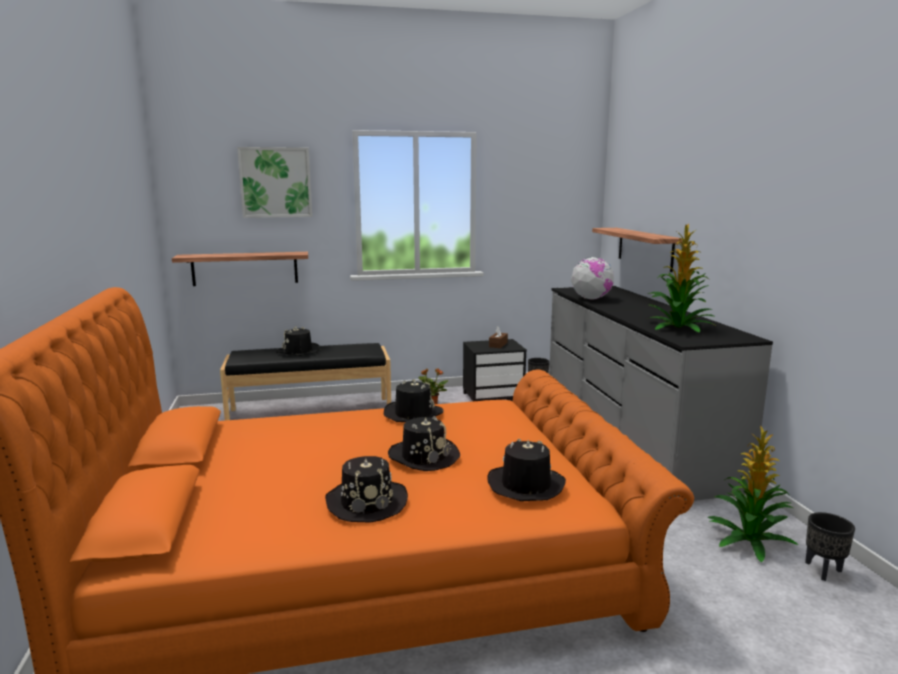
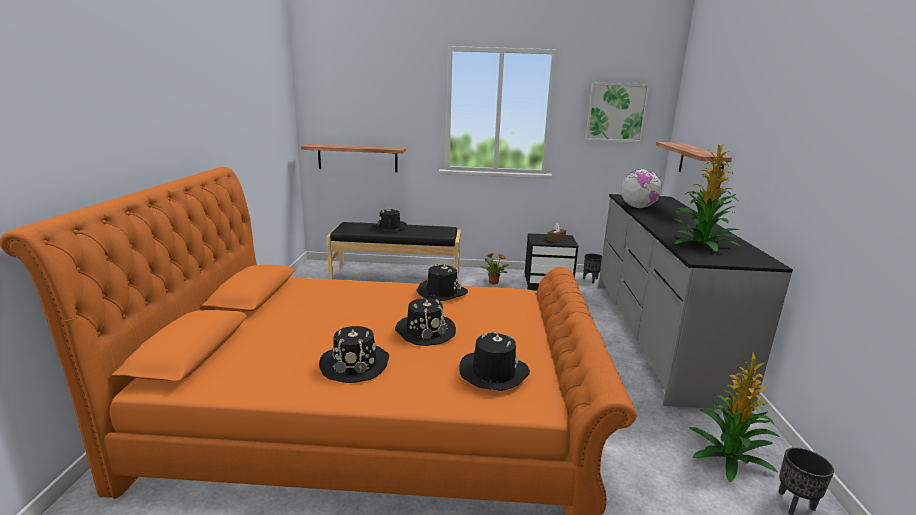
camera: 15 degrees right, 5 degrees up
picture [237,147,312,218] -> picture moved to [585,82,650,142]

